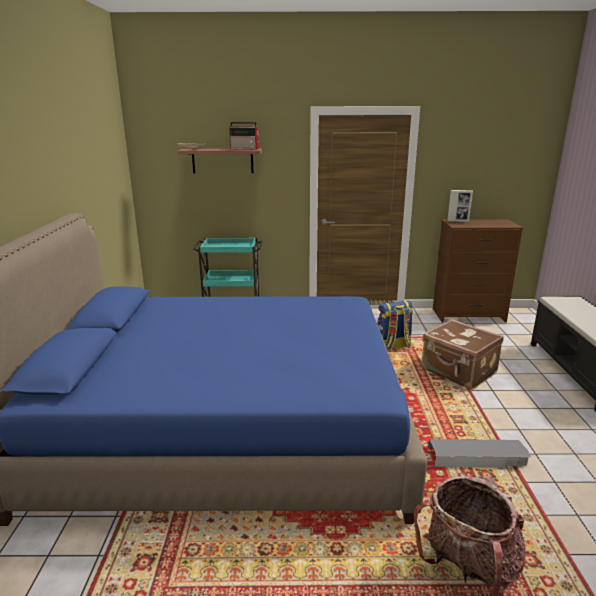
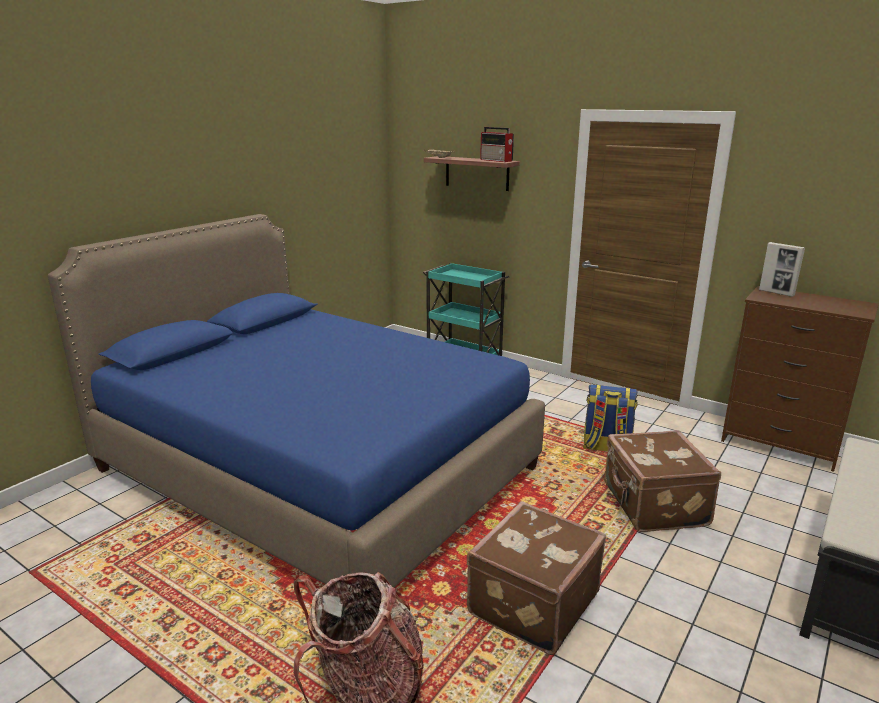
camera: 35 degrees right, 0 degrees up
grey storage box [428,439,531,468] -> brown suitcase [467,501,606,655]

